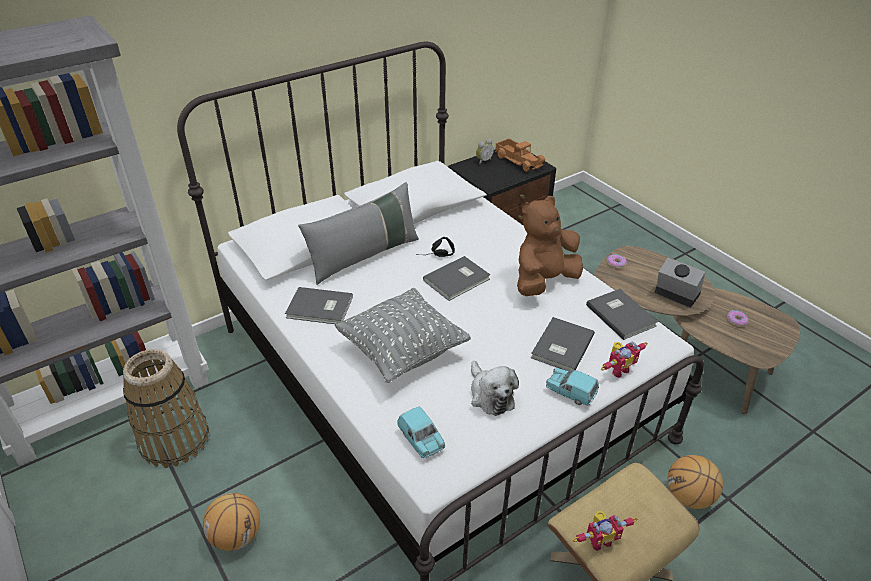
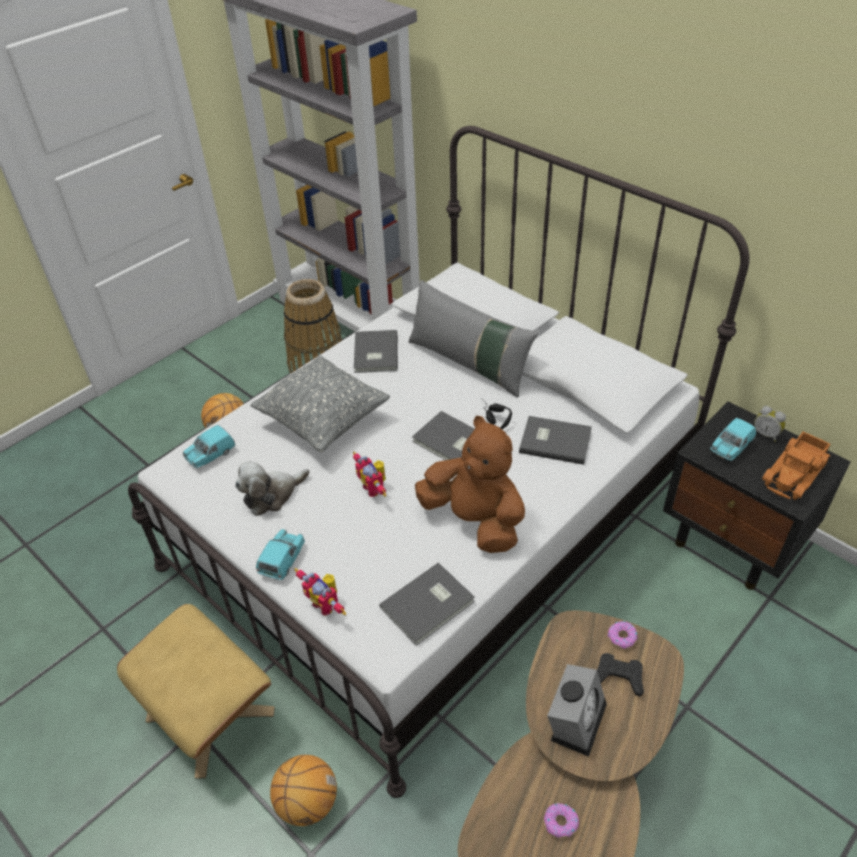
camera: 80 degrees right, 5 degrees up
grey book [531,317,595,371] -> grey book moved to [519,416,592,465]
toy robot [572,511,637,551] -> toy robot moved to [353,452,386,497]
none -> black game controller [597,653,644,697]
none -> turquoise toy car [710,418,756,461]

